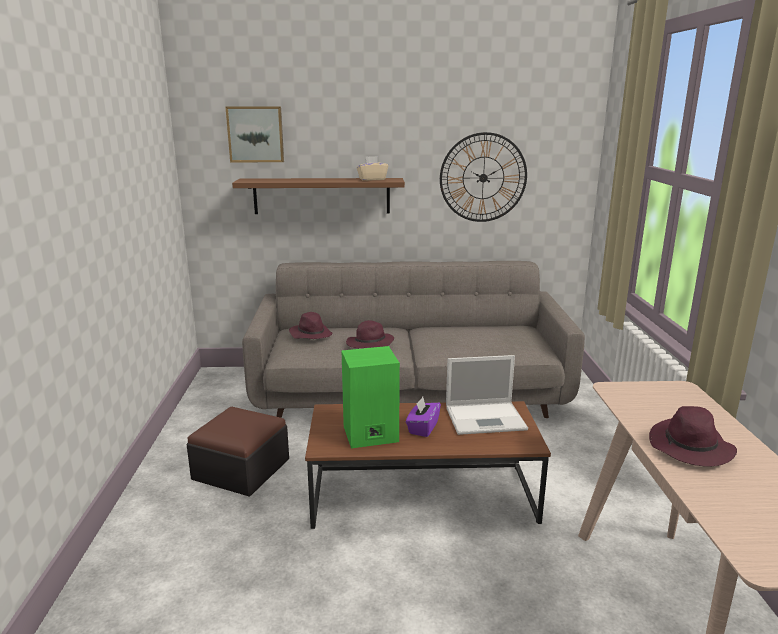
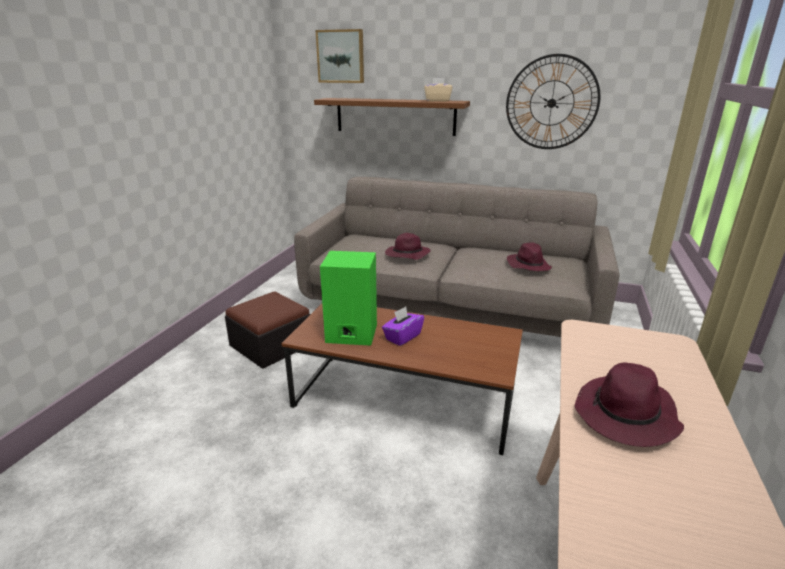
camera: 20 degrees right, 5 degrees up
purple hat [289,312,333,339] -> purple hat moved to [507,242,552,271]
laptop [446,355,528,435] -> none

